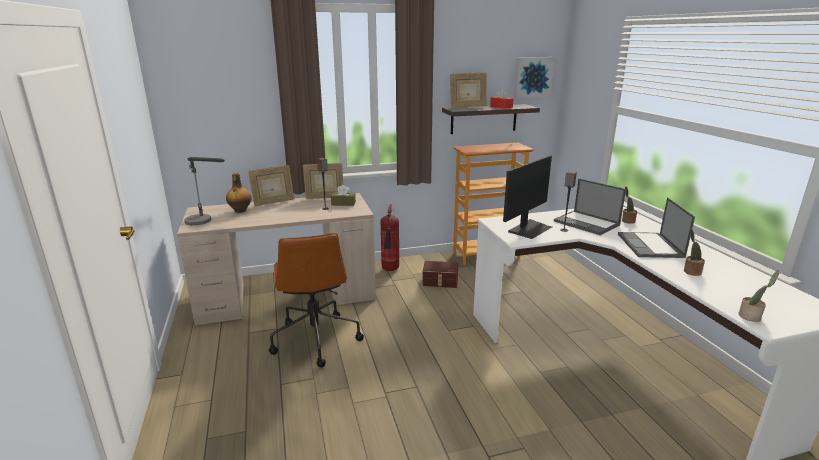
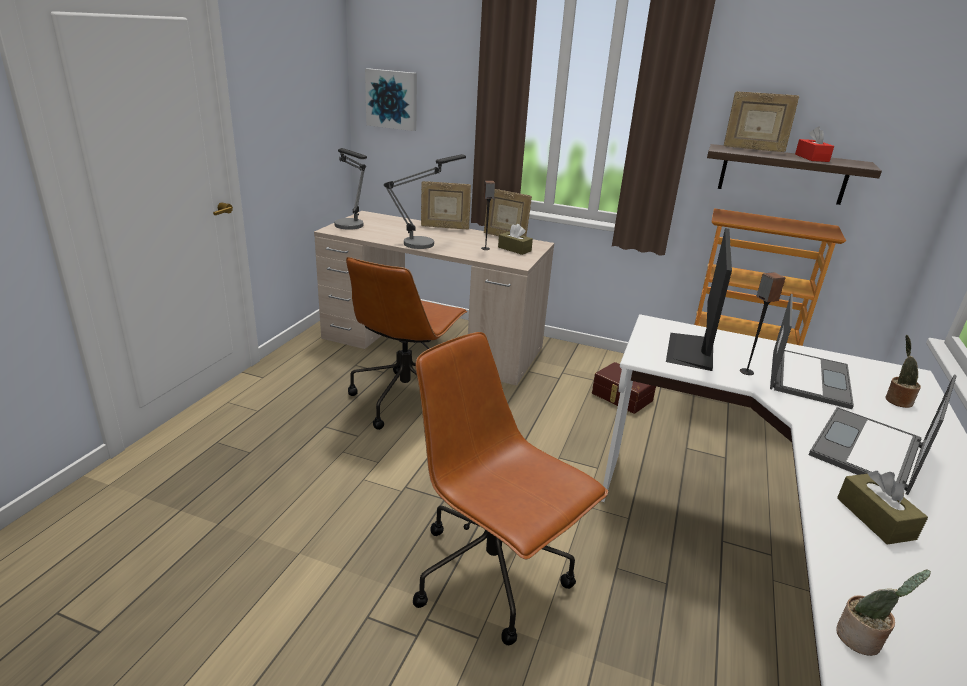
camera: 35 degrees right, 5 degrees up
bottle [226,173,252,213] -> none
fire extinguisher [381,204,399,271] -> none
monitor [503,155,552,239] -> monitor turned 120 degrees clockwise [666,228,732,371]
picture [514,57,554,98] -> picture moved to [365,68,417,131]
laptop [554,179,626,235] -> laptop turned 150 degrees counterclockwise [770,294,854,409]
potted plant [684,228,705,276] -> brown tissue box [837,471,928,545]
none -> table lamp [384,154,466,249]
none -> brown office chair [413,332,608,645]

